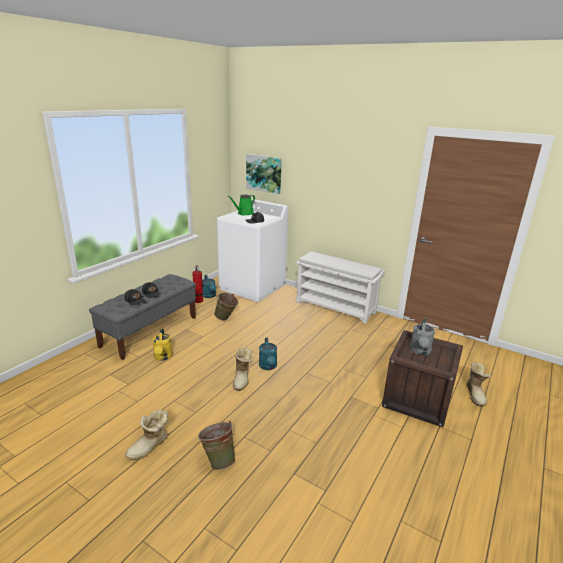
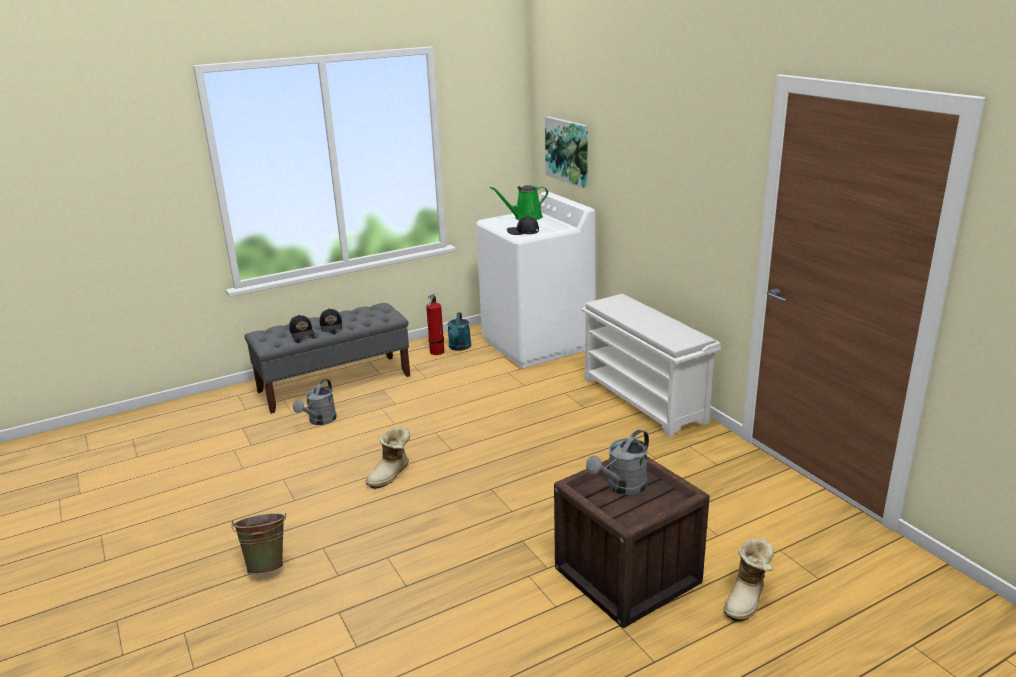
camera: 30 degrees right, 0 degrees up
boot [125,410,168,460] -> none
yellow watering can [152,329,173,361] -> grey watering can [293,379,337,425]
green bucket [214,293,238,320] -> none
turquoise watering can [259,338,277,370] -> none

